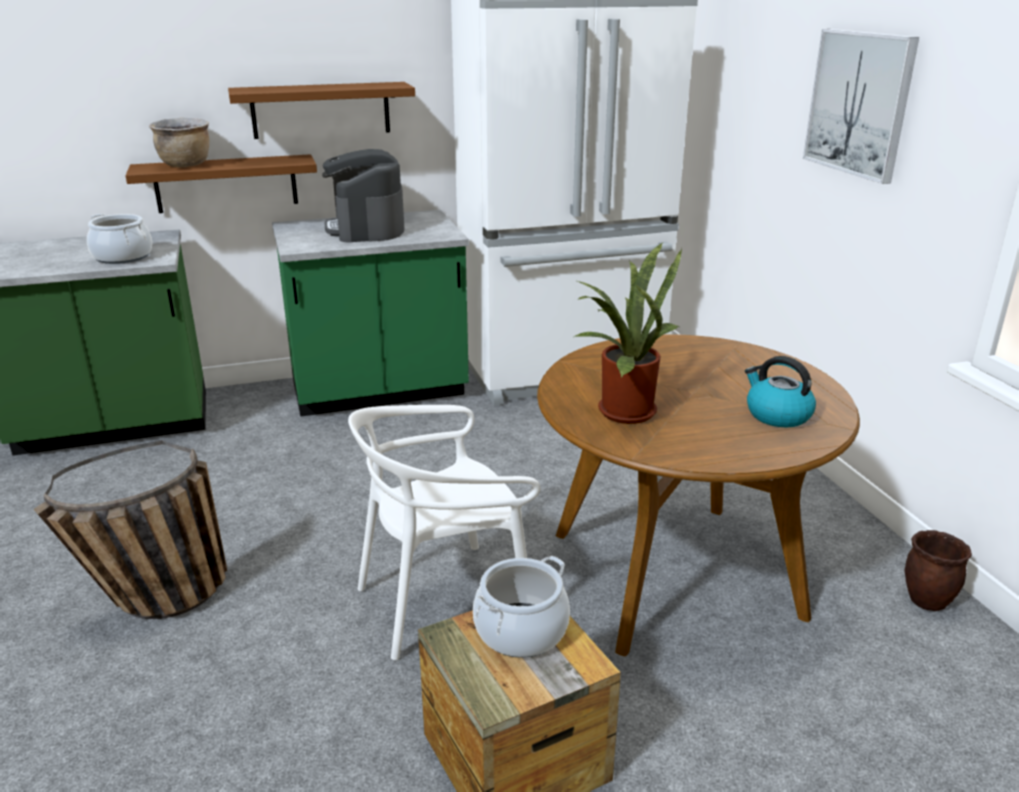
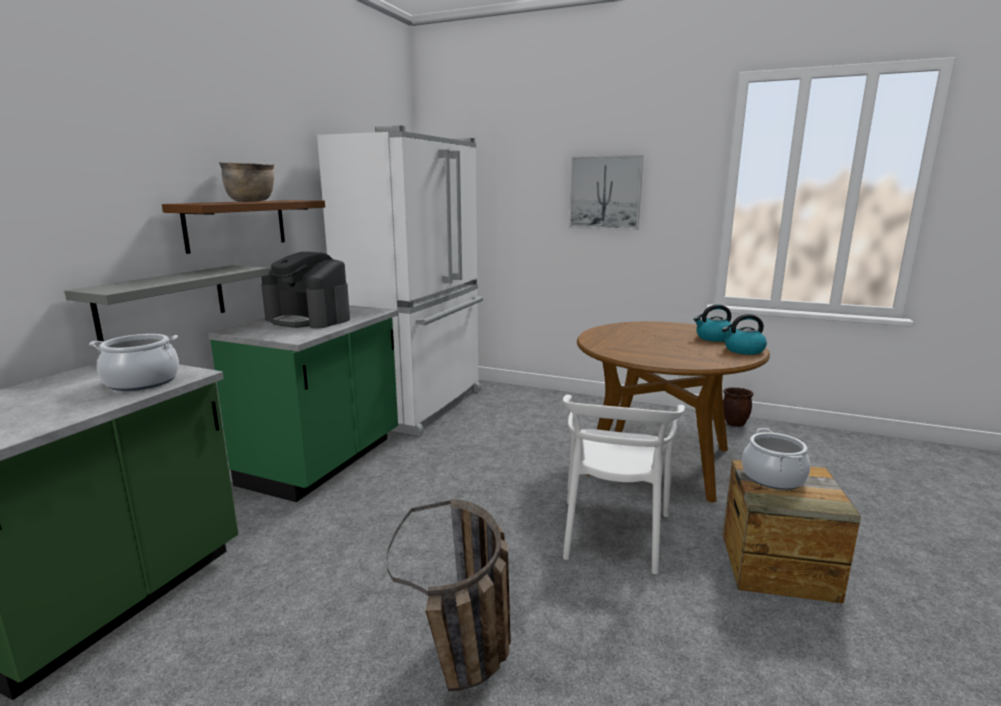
camera: 50 degrees left, 10 degrees down
brown shelf [125,154,317,213] -> grey shelf [65,265,269,341]
brown cooking pot [149,118,209,167] -> brown cooking pot moved to [219,162,274,202]
potted plant [574,243,682,424] -> none
none -> kettle [722,314,767,355]

